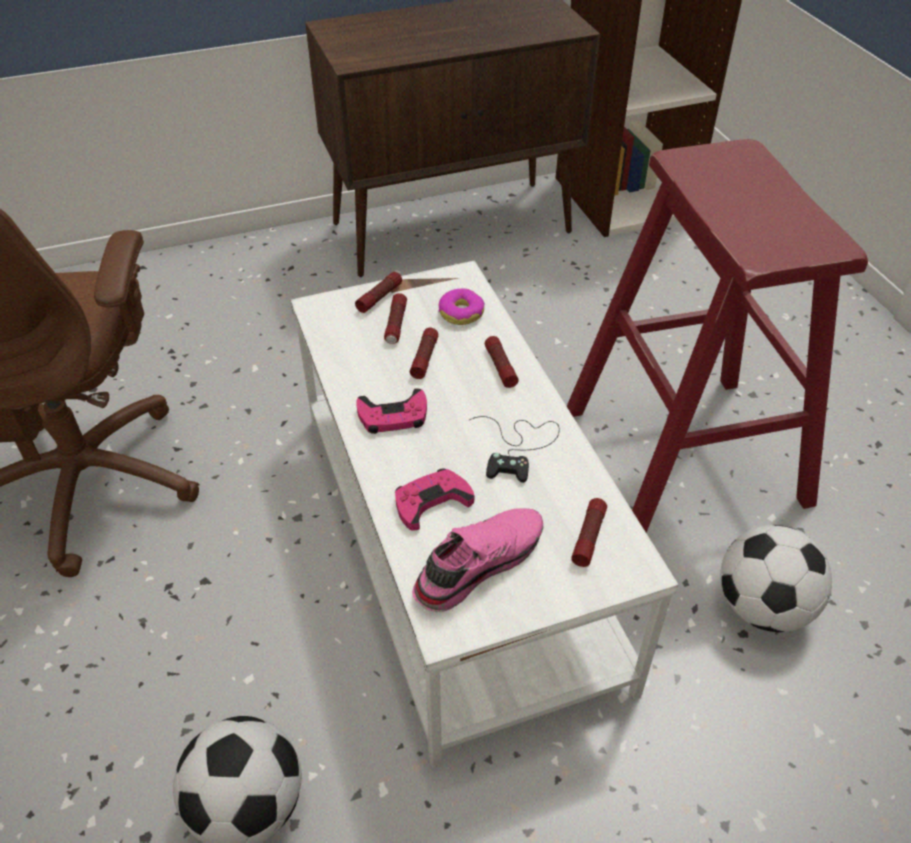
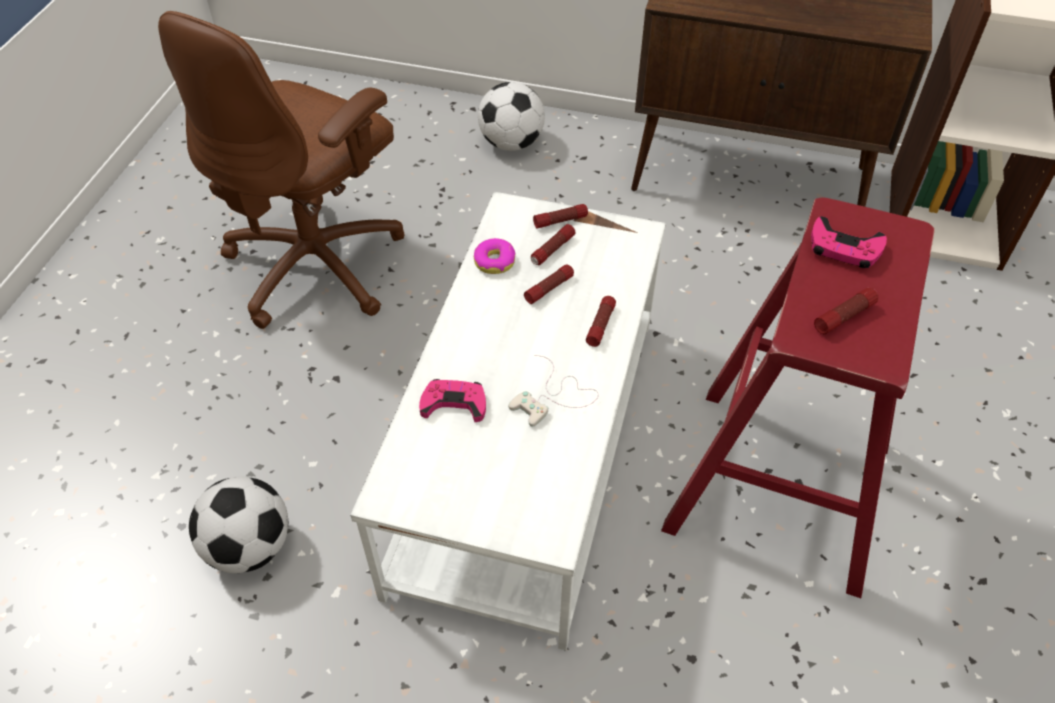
camera: 35 degrees right, 5 degrees up
pink game controller [356,388,427,434] -> pink game controller moved to [811,216,887,268]
pink shoe [412,509,543,612] -> none
donut [439,289,485,325] -> donut moved to [474,238,516,274]
black game controller [469,416,560,483] -> white game controller [508,355,599,427]
flashlight [571,498,607,567] -> flashlight moved to [814,288,878,334]
football [720,525,832,632] -> football moved to [478,82,545,151]

